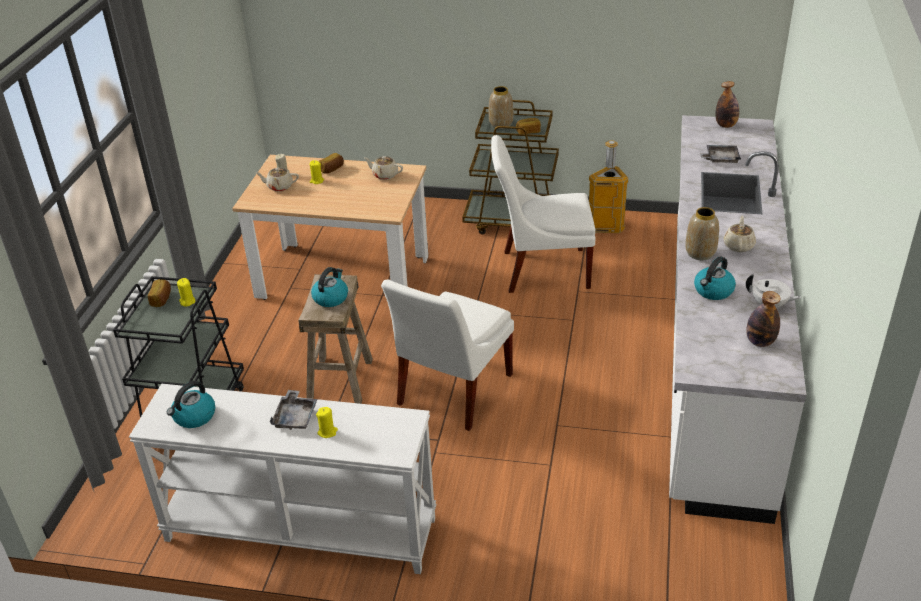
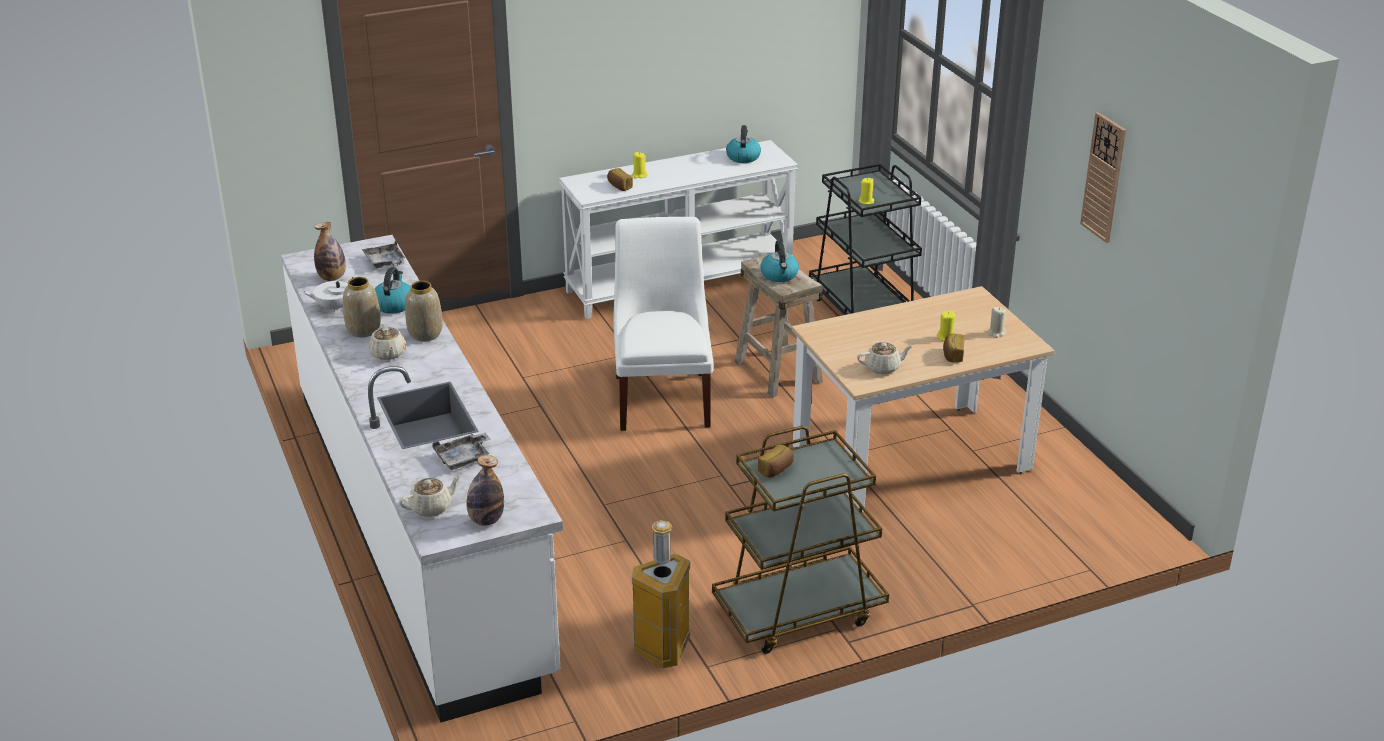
camera: 145 degrees right, 5 degrees down
bread [148,279,171,307] -> bread moved to [607,168,633,191]
beige teapot [256,168,299,191] -> beige teapot moved to [399,475,462,517]
grey tray [270,390,317,430] -> grey tray moved to [362,241,405,268]
vase [489,86,513,129] -> vase moved to [343,277,381,337]
white chair [491,135,596,293] -> none
none -> wall clock [1080,112,1126,243]

